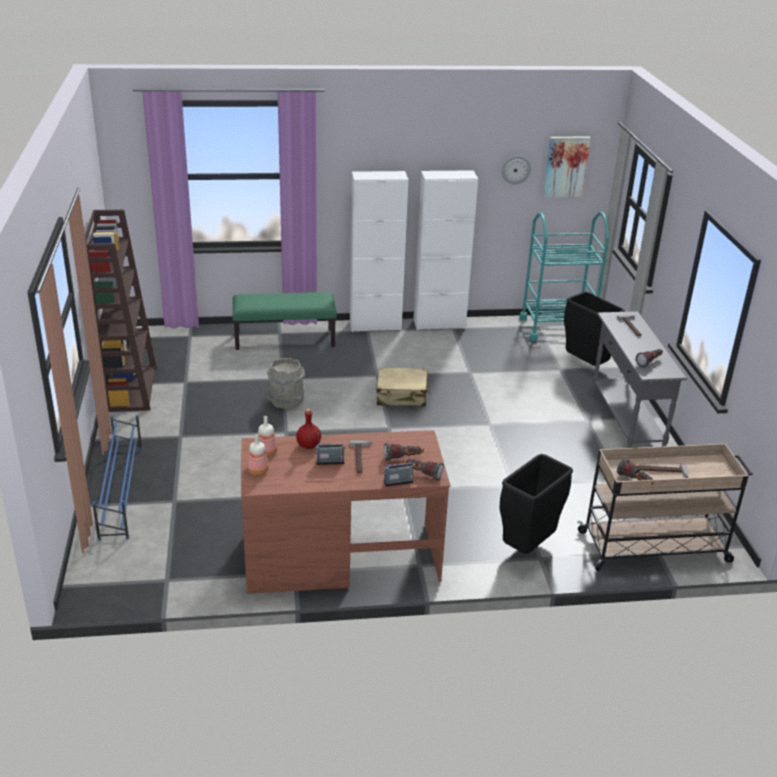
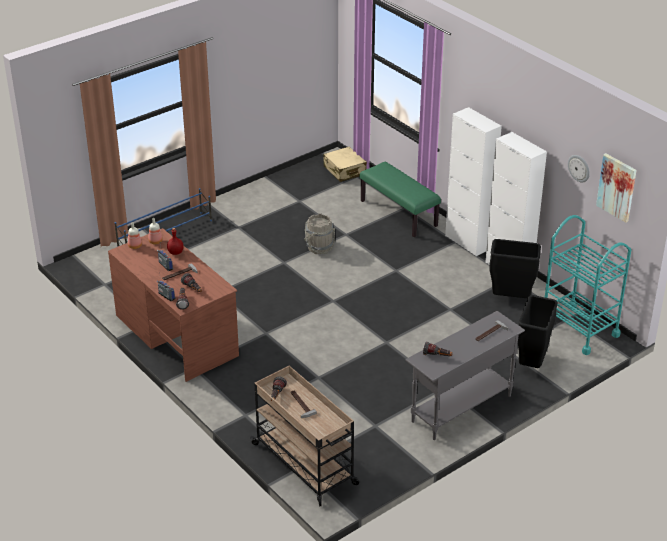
camera: 60 degrees right, 5 degrees up
brown bookcase [85,209,157,412] -> none
beige suitcase [376,367,431,407] -> beige suitcase moved to [323,147,367,182]
black trash can [499,454,573,554] -> black trash can moved to [489,239,541,298]

